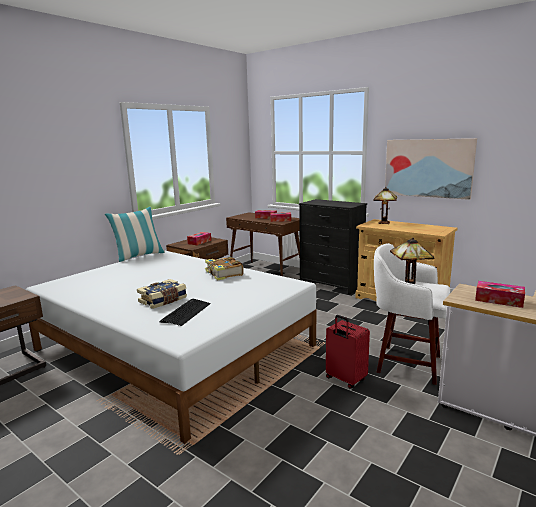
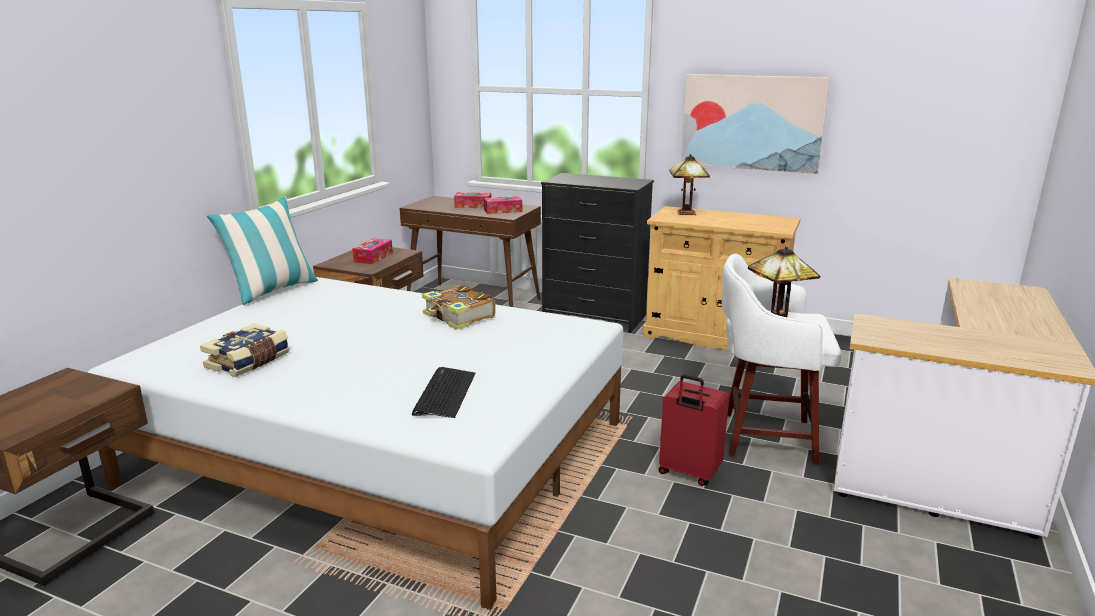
camera: 15 degrees left, 5 degrees up
book [137,279,187,309] -> book moved to [200,323,290,377]
tissue box [475,281,525,308] -> none

